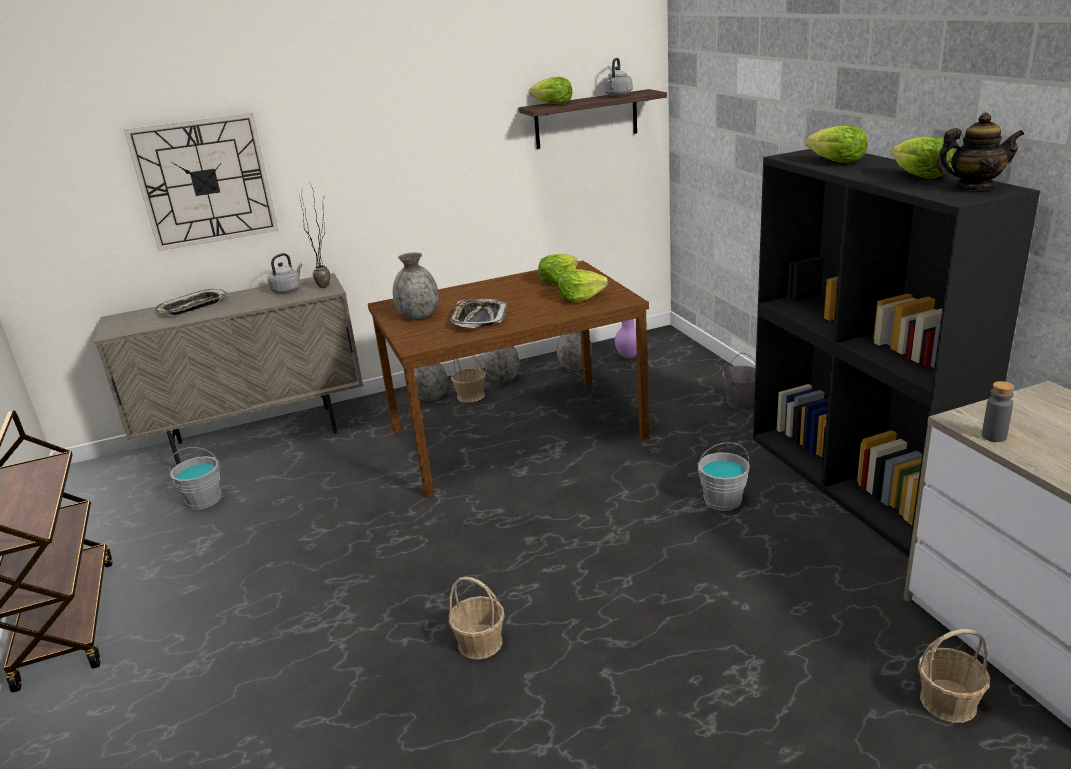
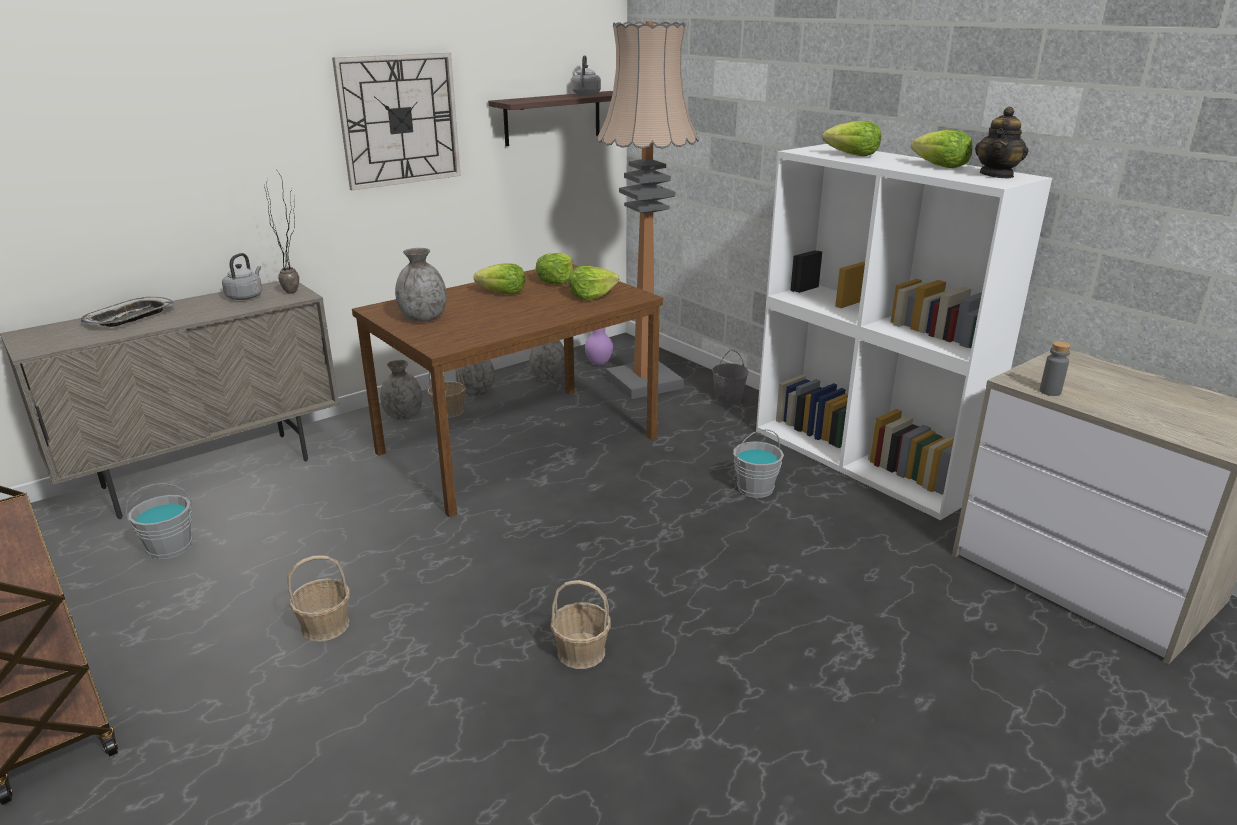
camera: 20 degrees left, 0 degrees up
wall clock [124,113,279,251] -> wall clock moved to [332,52,461,191]
tray [450,299,507,328] -> none
lettuce [529,77,572,104] -> lettuce moved to [474,263,525,295]
black bookcase [753,149,1040,557] -> white bookcase [756,144,1052,520]
basket [918,629,990,723] -> basket moved to [287,555,350,642]
teapot [936,112,1024,190] -> teapot turned 135 degrees clockwise [975,106,1028,179]
none -> floor lamp [597,21,699,399]

